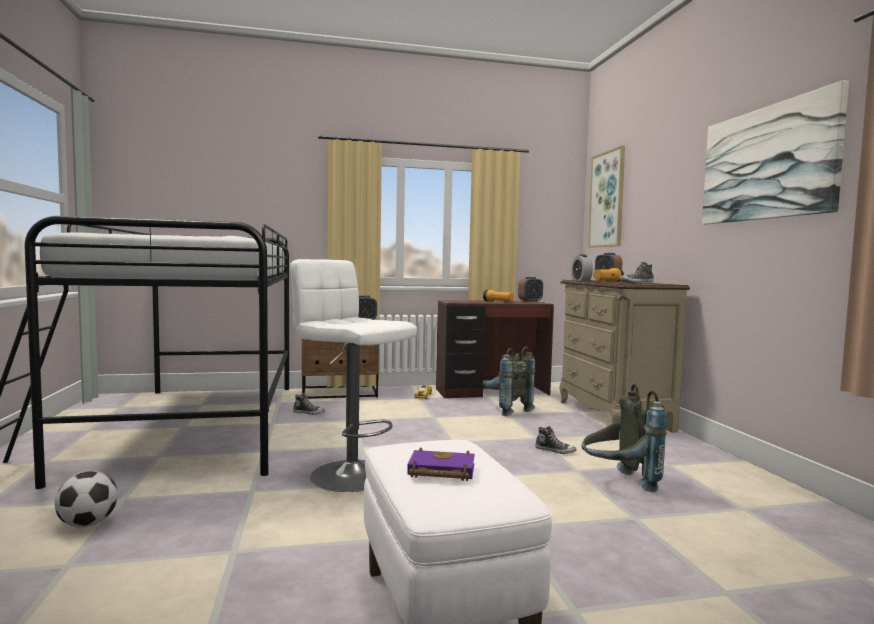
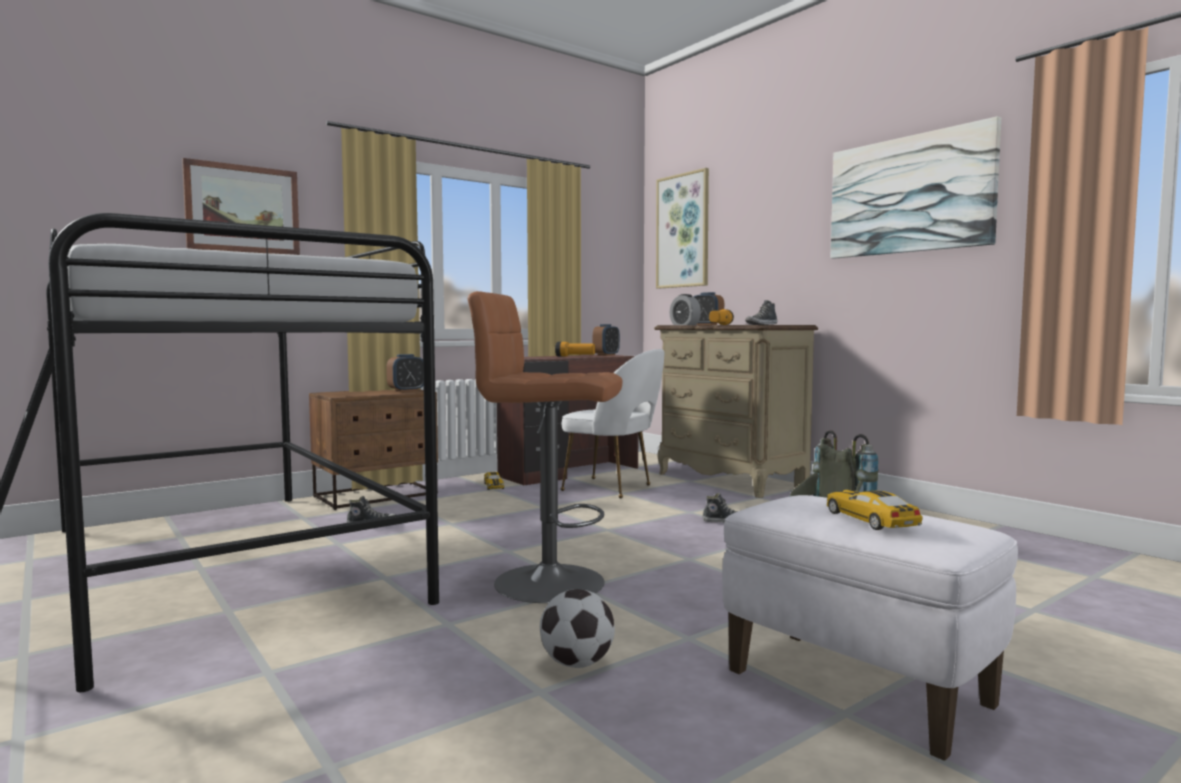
camera: 25 degrees left, 0 degrees up
football [55,471,118,527] -> football moved to [540,589,615,668]
white stool [290,259,417,492] -> brown stool [468,291,623,603]
purple book [407,448,475,481] -> toy car [827,490,923,530]
grey backpack [483,347,535,416] -> white chair [561,349,664,498]
none -> picture [182,158,300,255]

